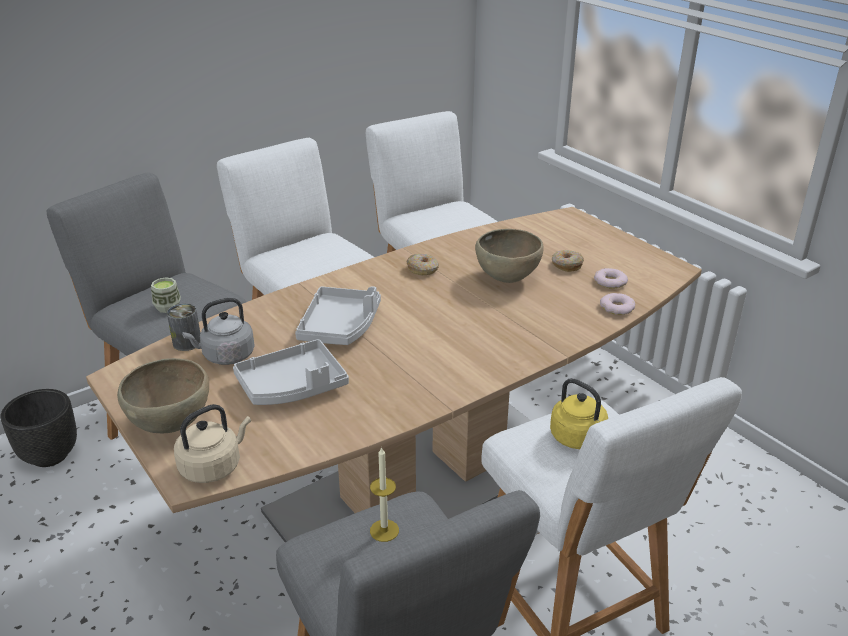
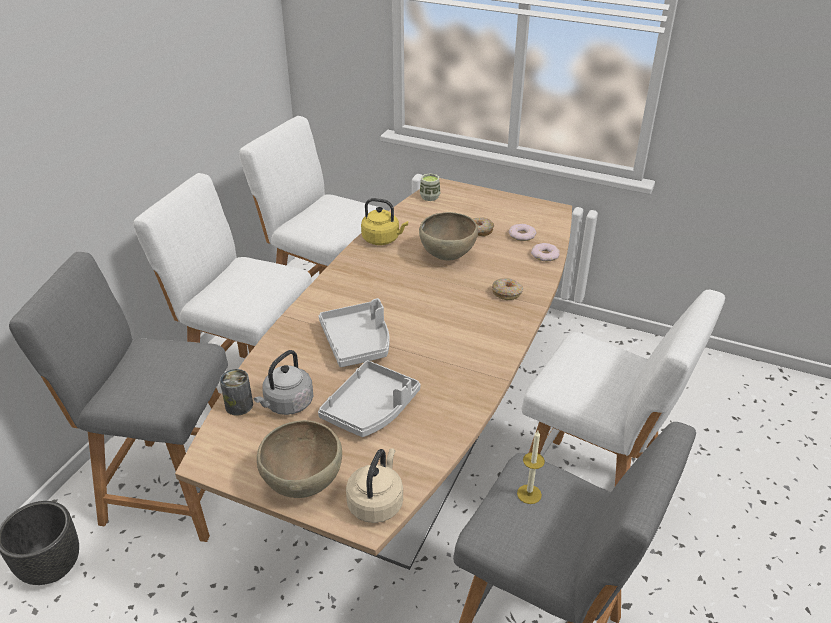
camera: 30 degrees left, 5 degrees up
cup [151,277,181,313] -> cup moved to [420,173,440,201]
donut [406,254,439,275] -> donut moved to [492,278,523,300]
yellow kettle [550,378,608,449] -> yellow kettle moved to [361,198,408,245]

